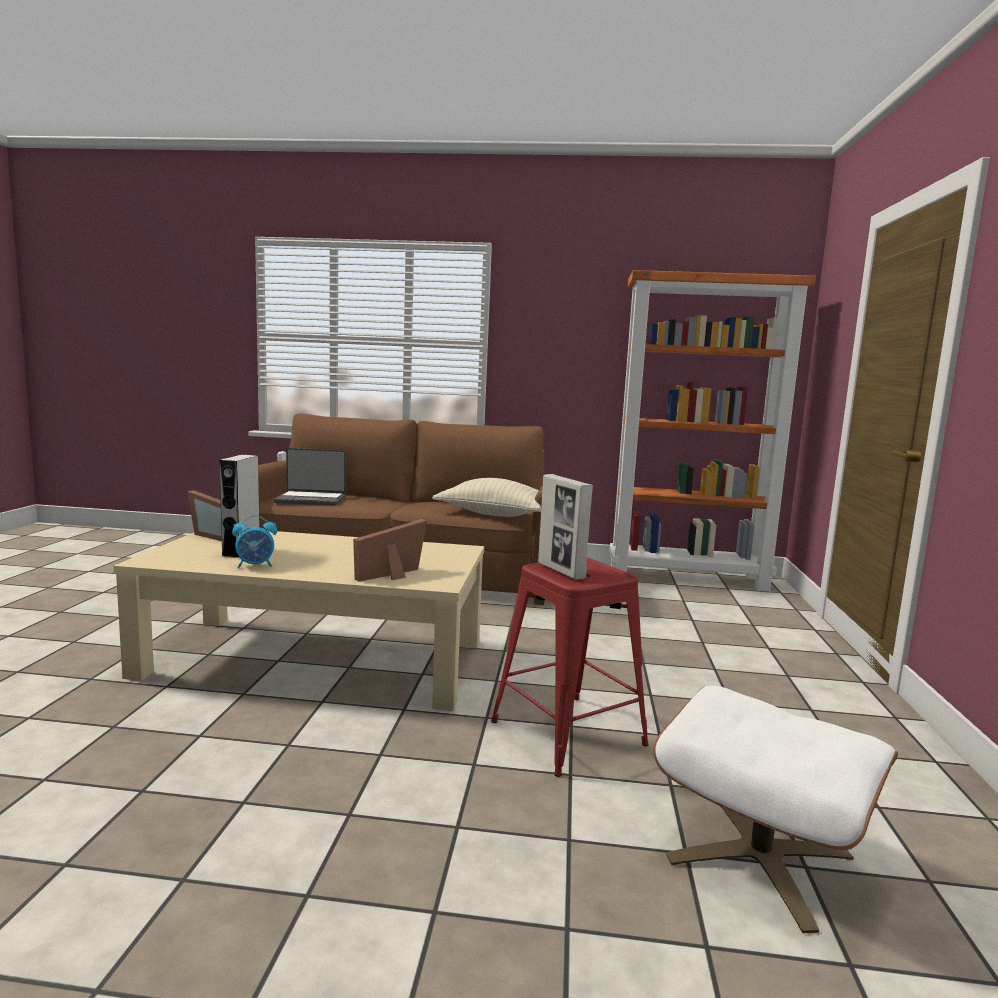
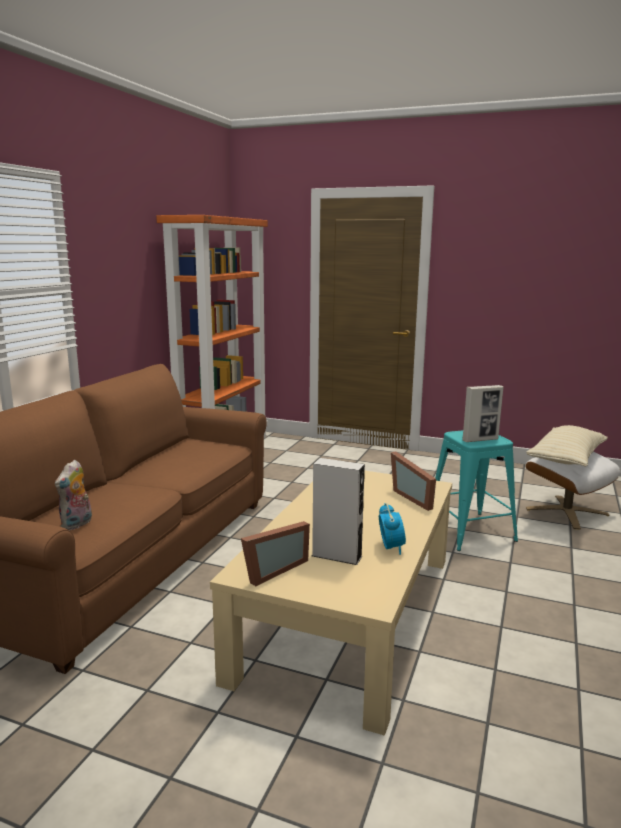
camera: 75 degrees left, 5 degrees up
laptop [274,448,346,506] -> plush toy [55,460,92,530]
beige pillow [432,478,541,517] -> beige pillow moved to [526,425,608,467]
red stool [491,558,649,777] -> turquoise stool [435,430,518,551]

